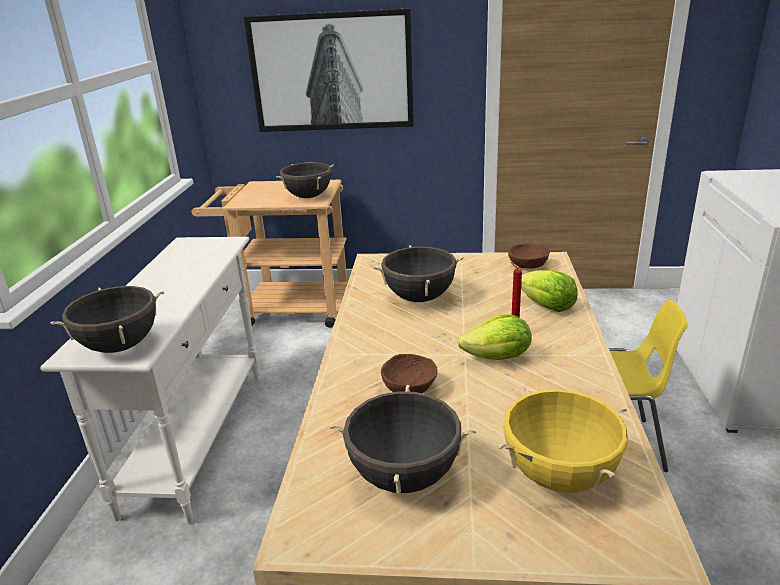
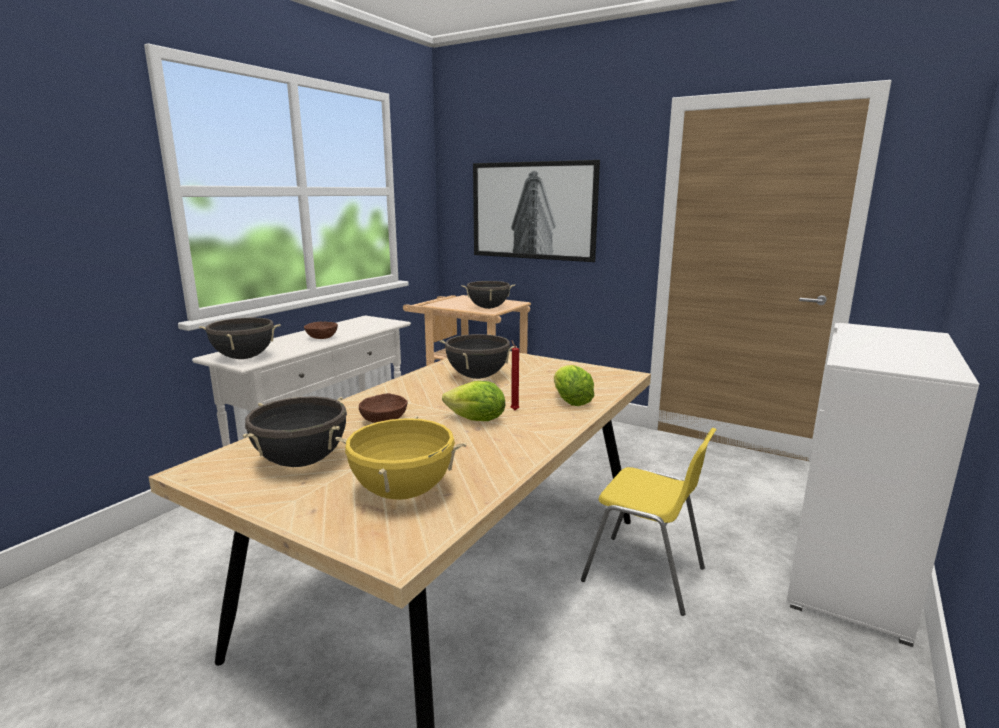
camera: 25 degrees right, 10 degrees down
brown bowl [508,243,550,269] -> brown bowl moved to [304,322,338,339]

